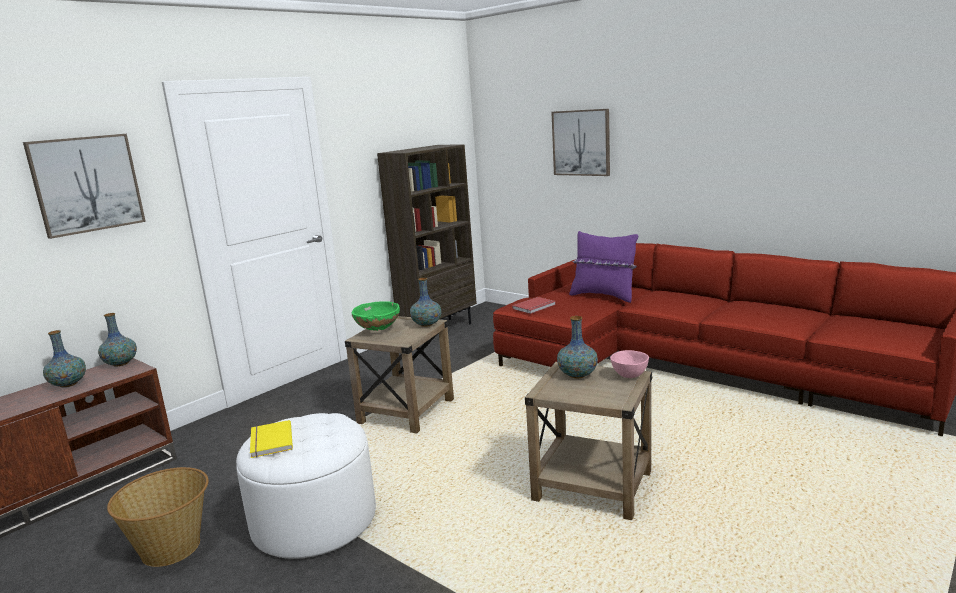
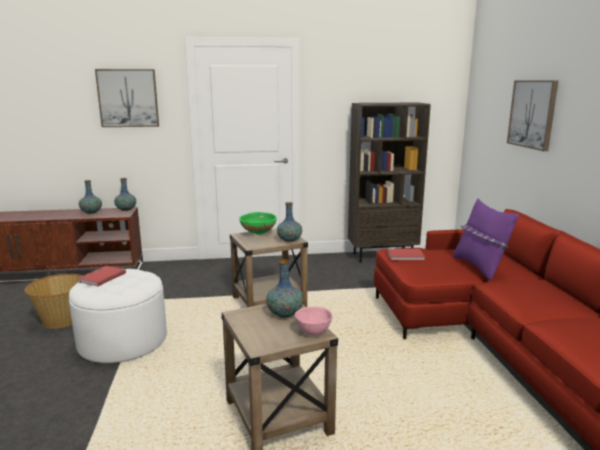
camera: 40 degrees right, 0 degrees up
yellow book [250,420,293,458] -> red book [77,266,126,286]

